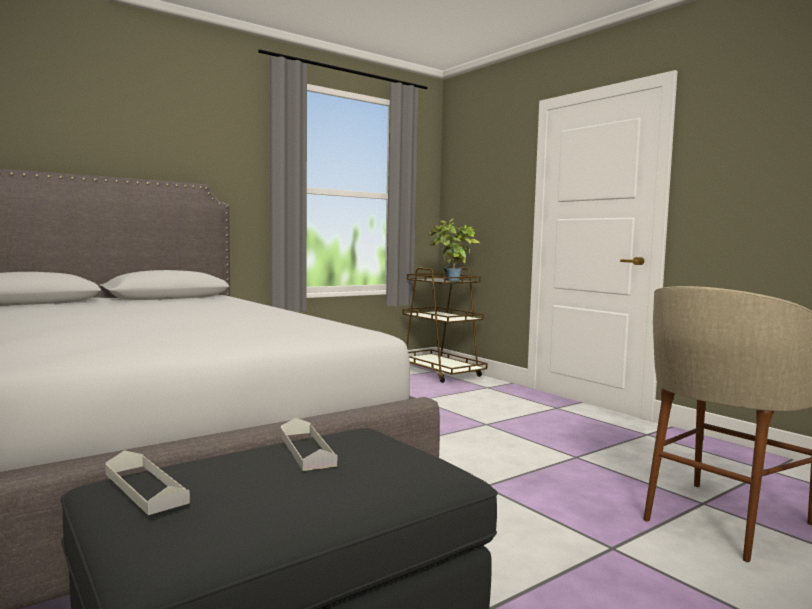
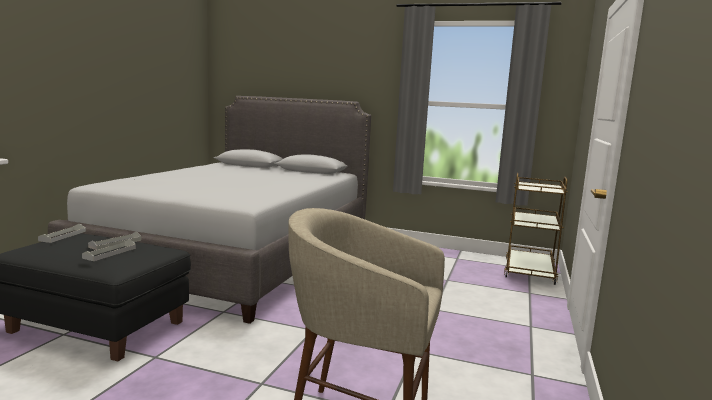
camera: 55 degrees right, 5 degrees up
potted plant [428,218,480,281] -> none
none -> grey tray [82,239,136,261]

